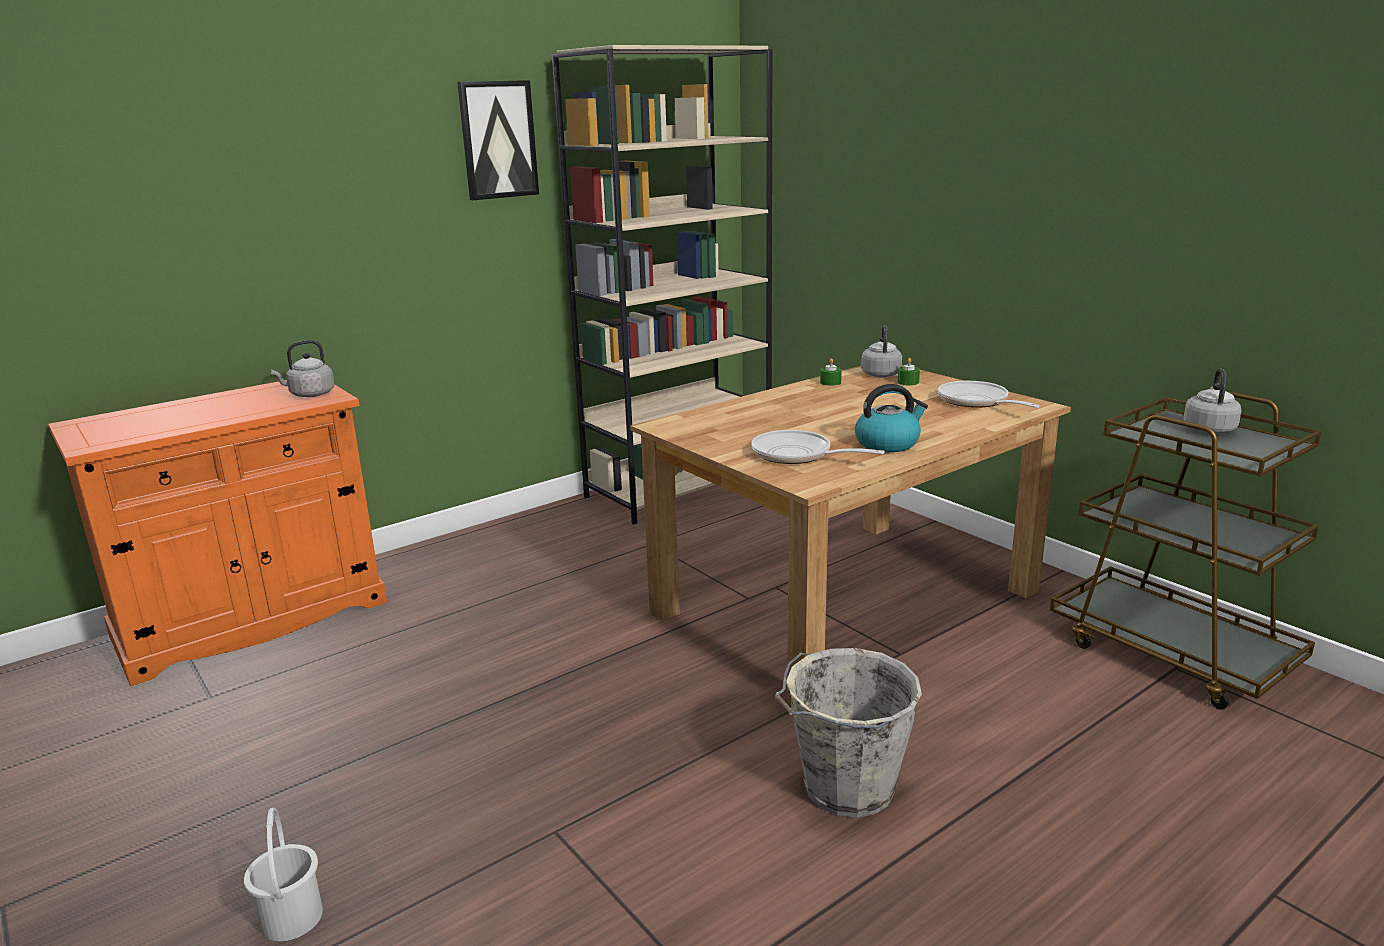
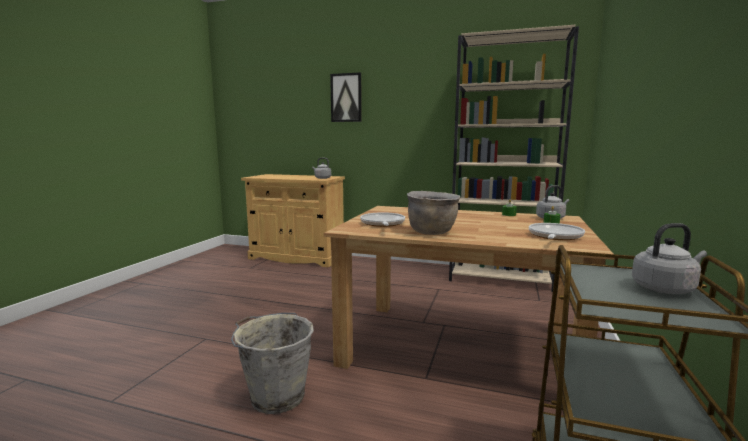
camera: 55 degrees right, 10 degrees down
orange cabinet [48,380,387,686] -> beige cabinet [241,174,345,268]
white bucket [244,808,323,941] -> none
picture [457,80,539,200] -> picture moved to [330,72,362,122]
kettle [855,384,928,452] -> brown cooking pot [407,191,460,235]

